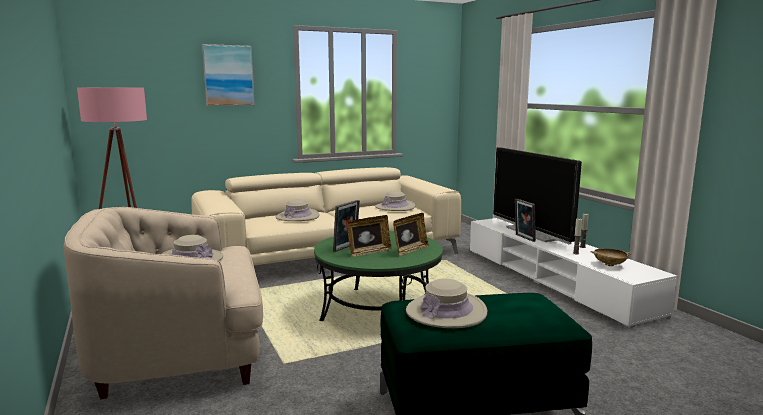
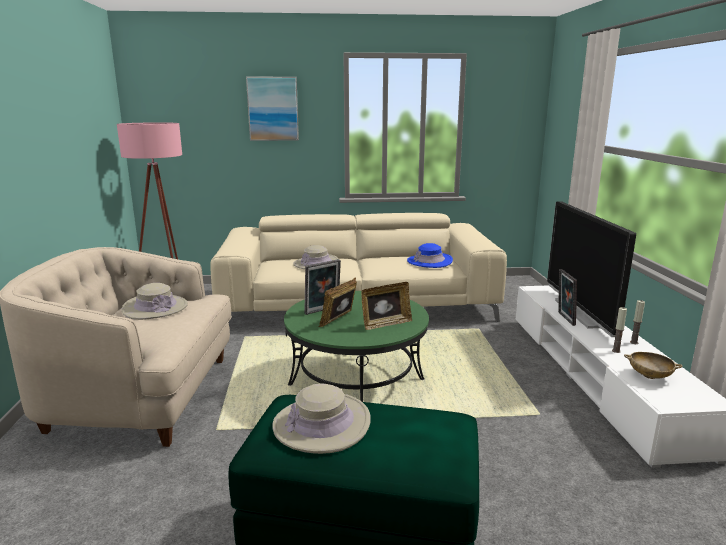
camera: 20 degrees right, 5 degrees up
picture frame [347,215,392,257] -> picture frame turned 135 degrees clockwise [319,278,357,327]
beige hat [375,191,416,211] -> blue hat [407,243,453,268]

